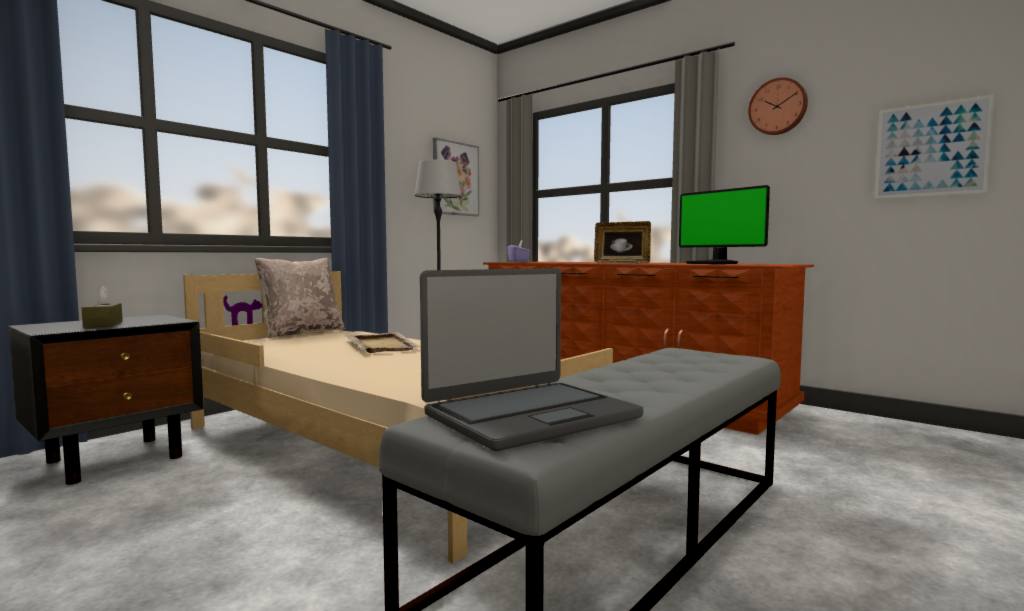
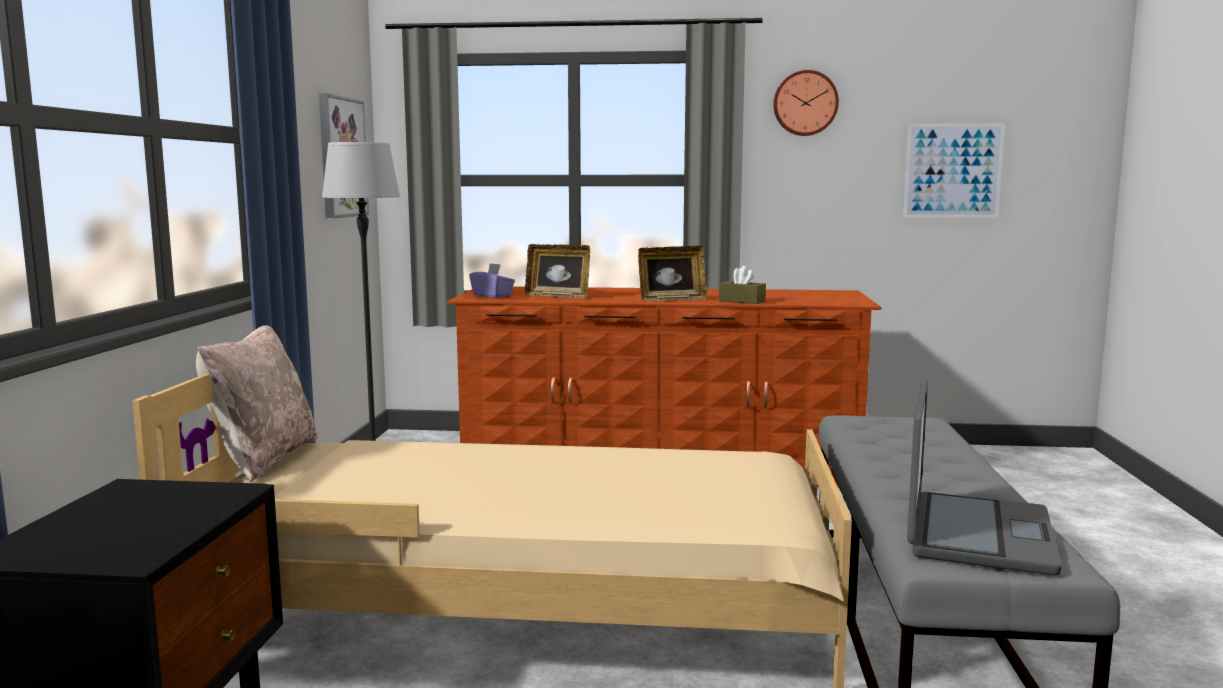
camera: 35 degrees left, 5 degrees up
brown tissue box [82,286,123,328] -> brown tissue box moved to [719,266,766,304]
beige tray [345,332,421,353] -> none
monitor [679,185,770,264] -> none
none -> picture frame [525,244,590,298]

